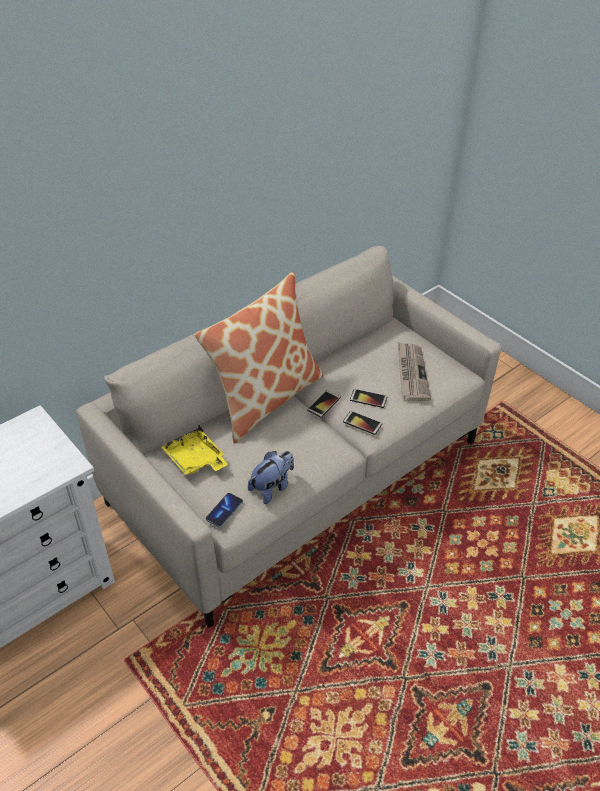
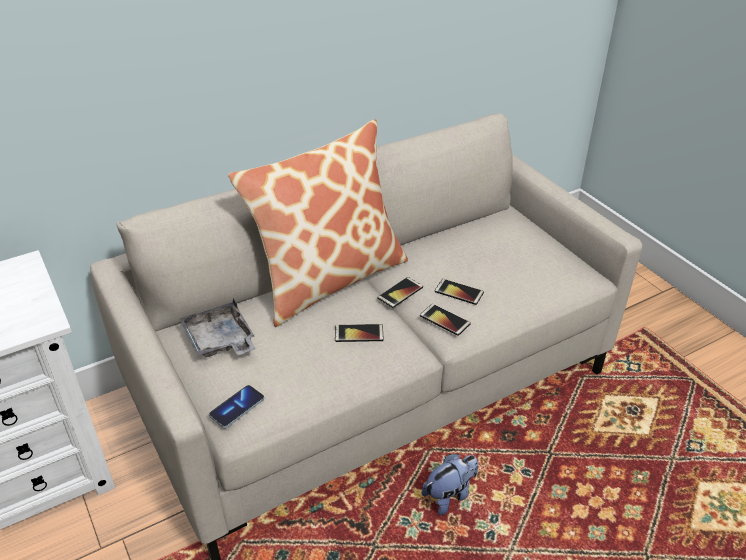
camera: 10 degrees right, 5 degrees down
yellow tray [161,425,228,475] -> grey tray [179,298,256,357]
plush toy [248,451,294,504] -> plush toy moved to [422,454,478,515]
newspaper [398,342,431,401] -> none
none -> phone [335,324,384,342]

